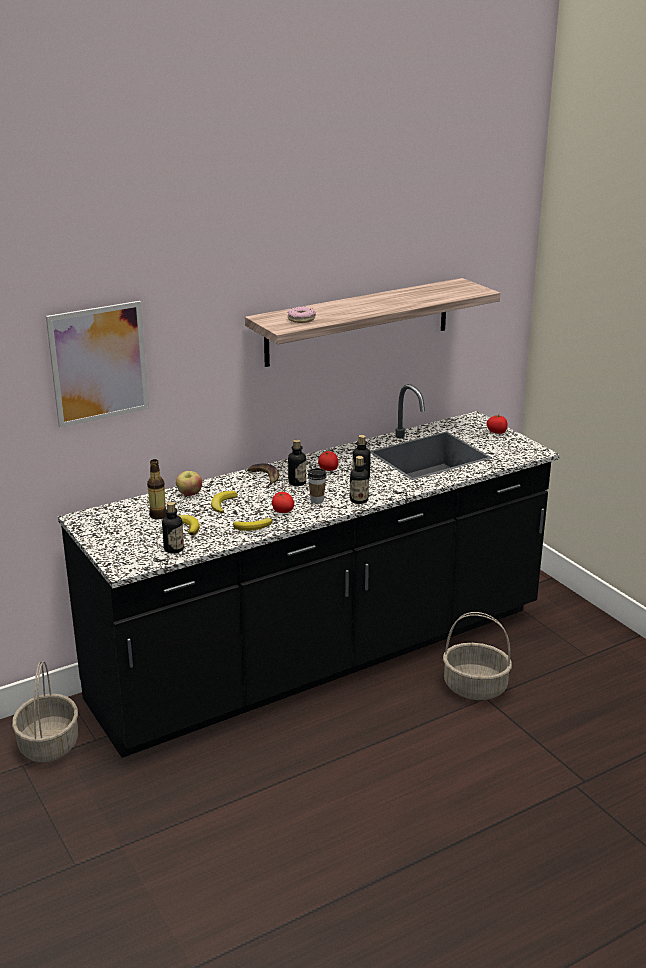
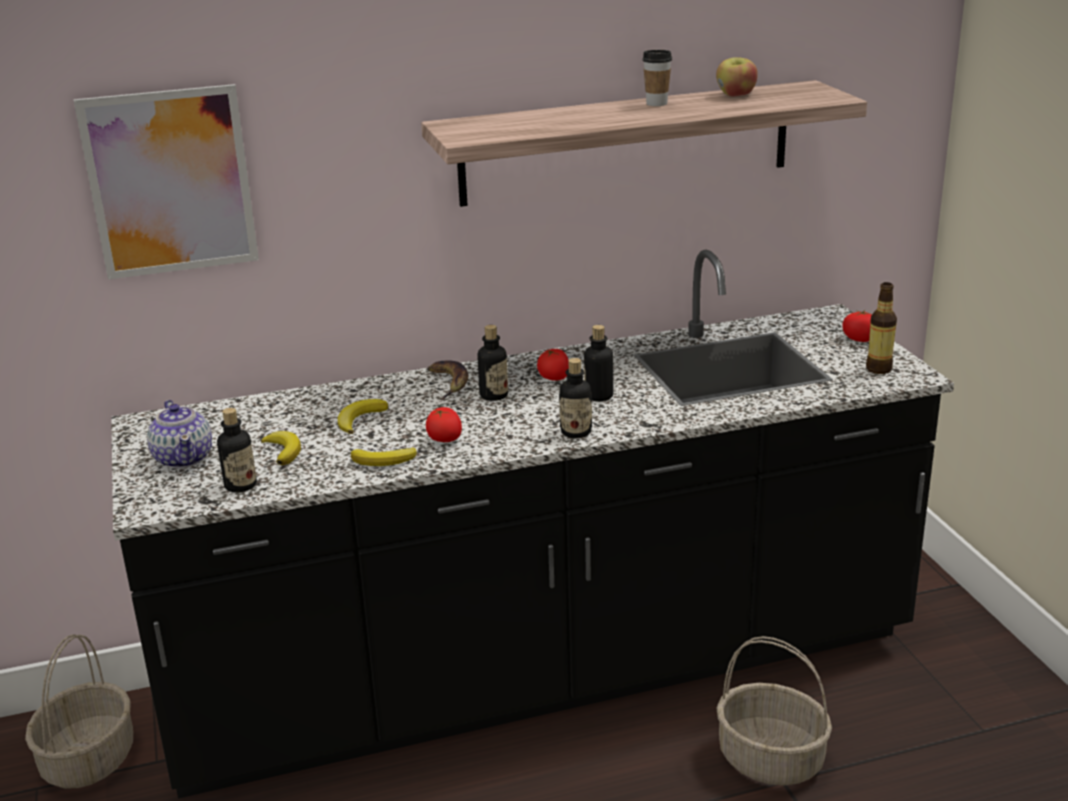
camera: 15 degrees right, 0 degrees up
bottle [147,459,166,520] -> bottle moved to [866,282,897,374]
apple [176,471,202,496] -> apple moved to [716,57,758,97]
donut [287,306,316,323] -> none
cup [308,468,327,504] -> cup moved to [642,50,672,106]
none -> teapot [147,400,212,469]

